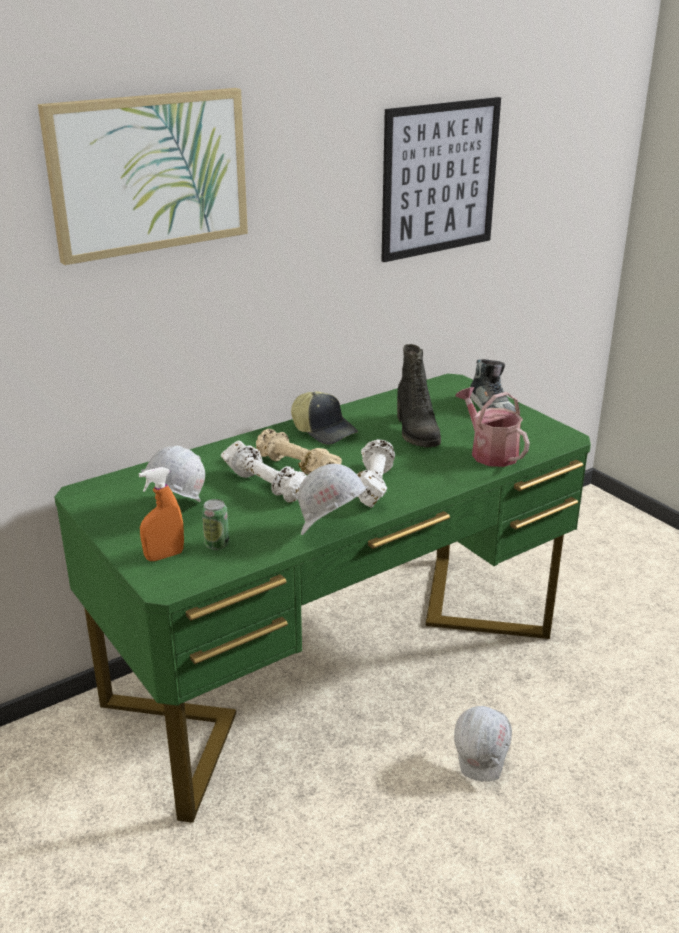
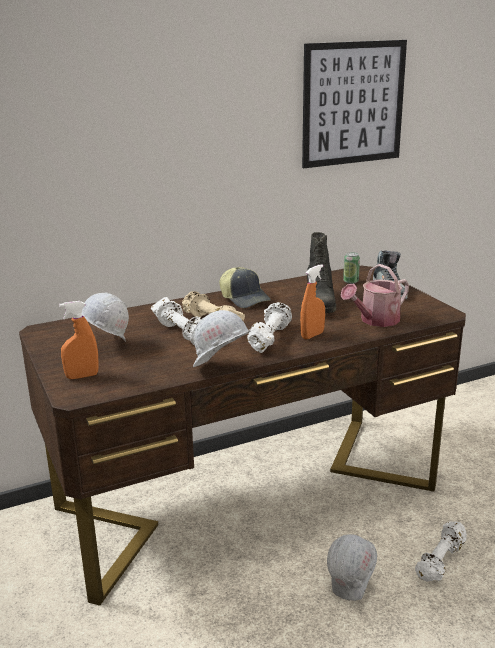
camera: 10 degrees right, 5 degrees down
picture [38,88,248,265] -> none
green desk [54,374,591,823] -> brown desk [19,266,466,606]
can [202,499,229,550] -> can moved to [343,252,360,284]
watering can [455,387,530,467] -> watering can turned 105 degrees counterclockwise [340,264,409,327]
none -> orange spray bottle [300,264,325,339]
none -> white dumbbell [415,521,467,582]

